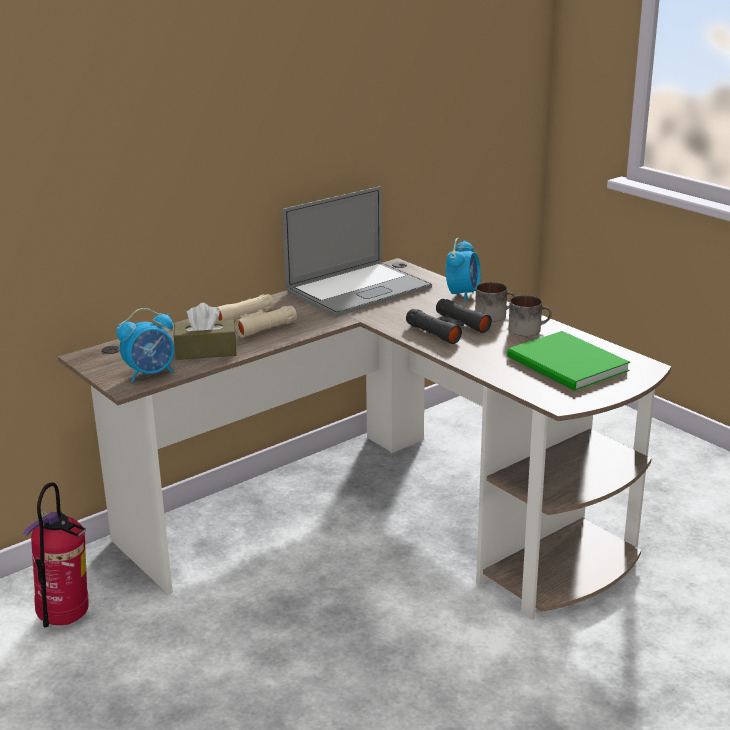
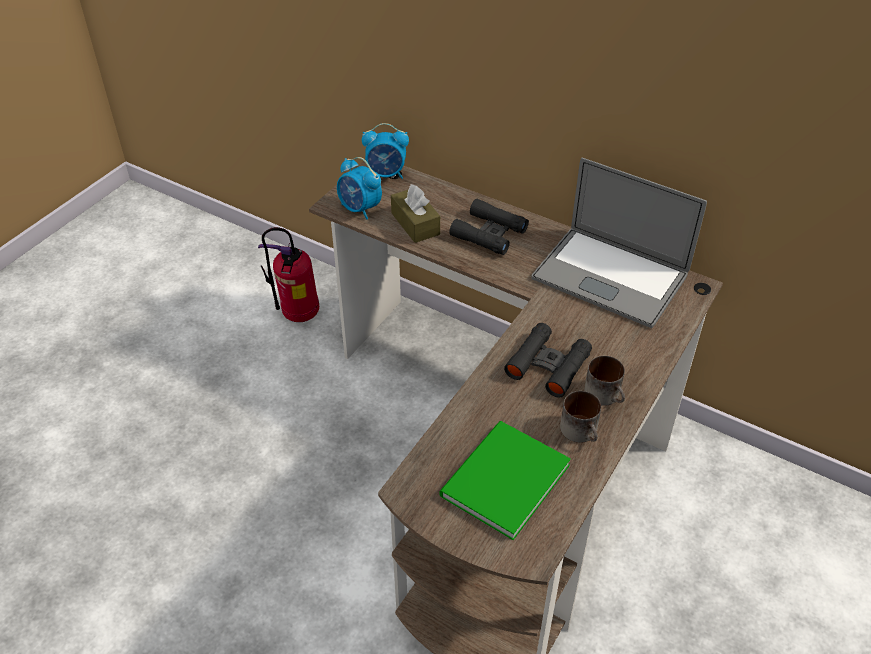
camera: 70 degrees right, 20 degrees up
beige binoculars [215,294,297,338] -> black binoculars [449,199,529,255]
alarm clock [446,238,481,302] -> alarm clock moved to [362,123,409,179]

